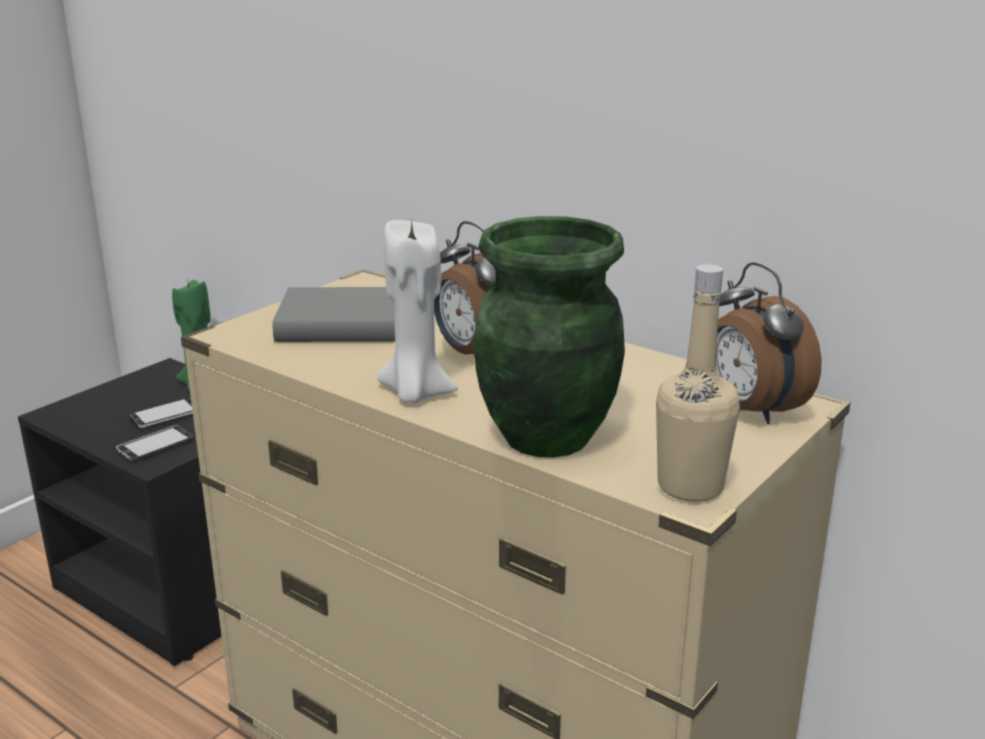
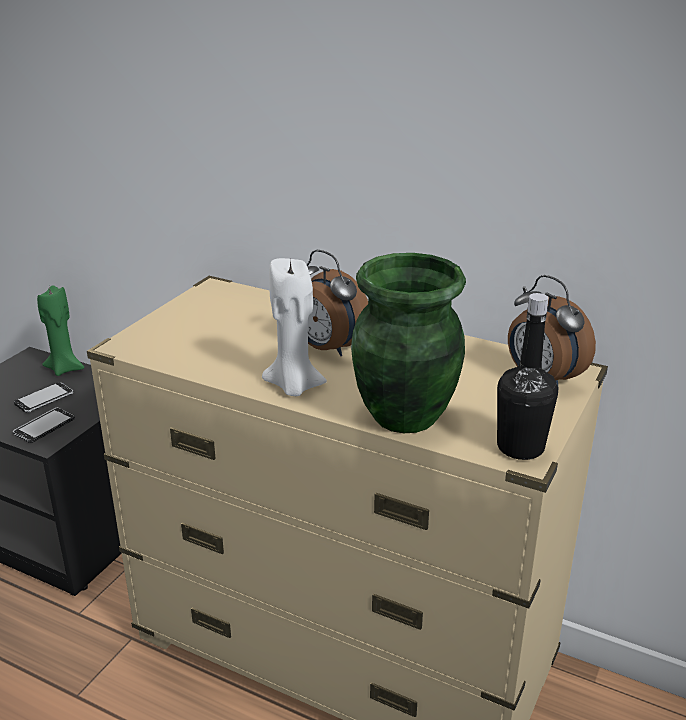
camera: 10 degrees left, 5 degrees up
grey book [272,287,395,342] -> none
beige bottle [656,264,740,502] -> black bottle [497,293,558,460]

